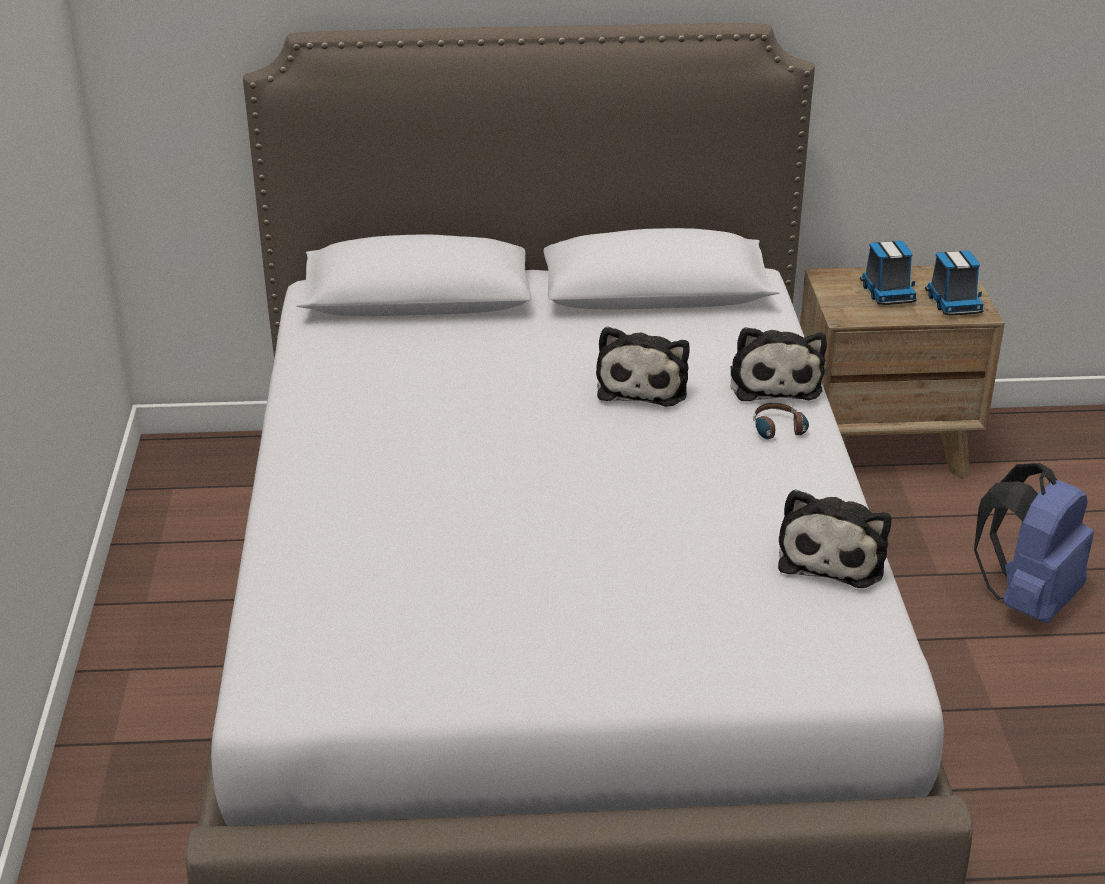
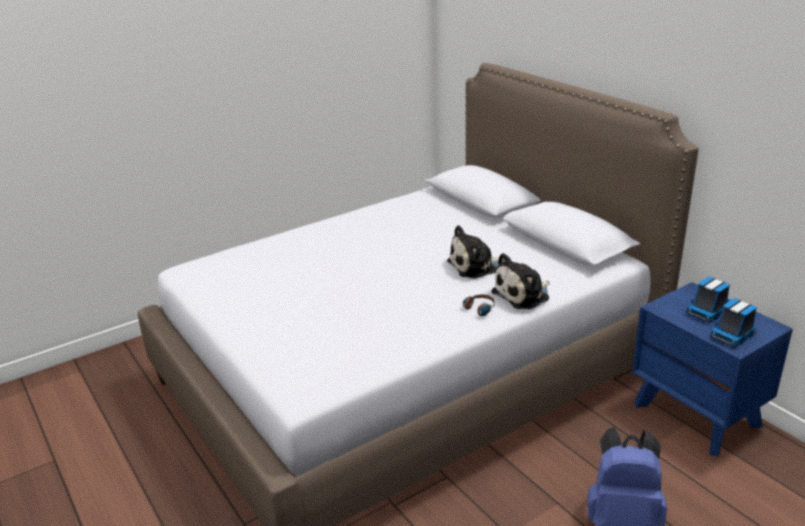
camera: 60 degrees right, 5 degrees down
plush toy [778,489,891,588] -> none
brown nightstand [800,265,1005,479] -> blue nightstand [632,282,793,457]

